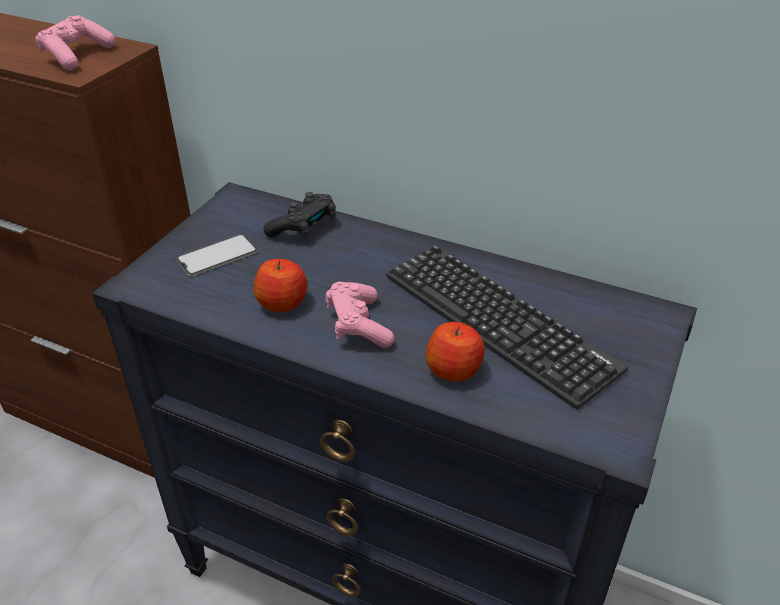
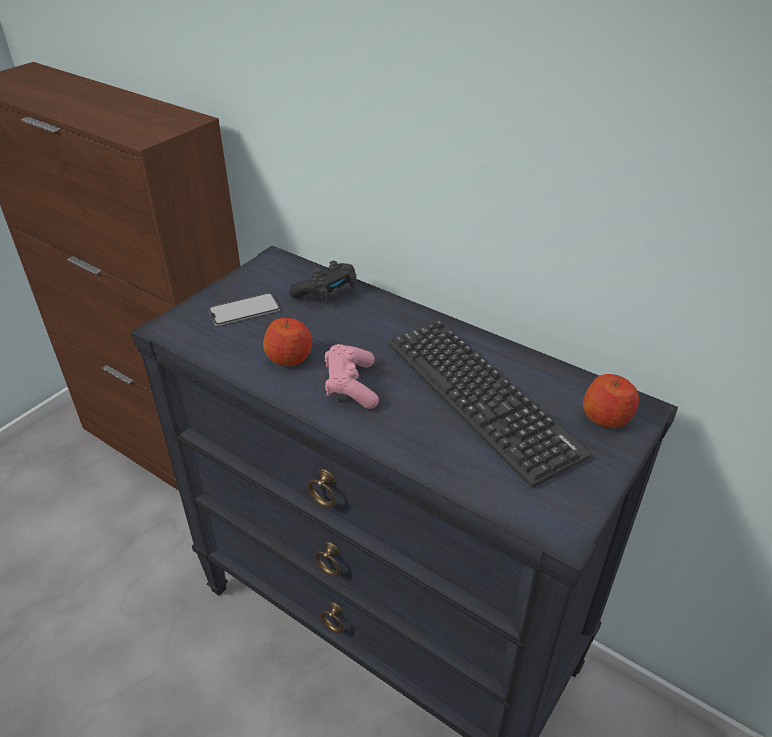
camera: 10 degrees right, 0 degrees up
pink game controller [36,15,116,70] -> none
apple [426,322,485,381] -> apple moved to [583,374,639,428]

